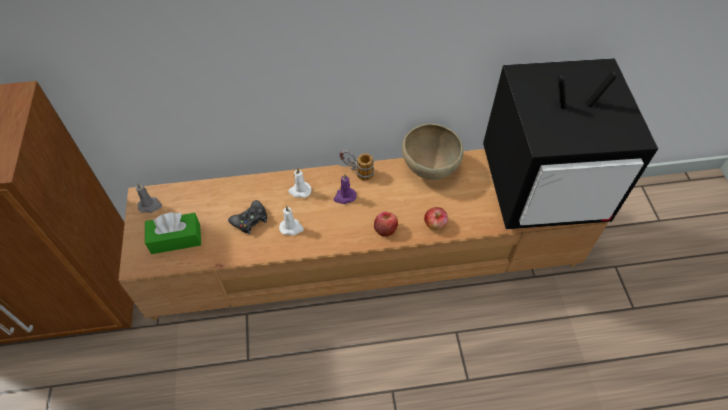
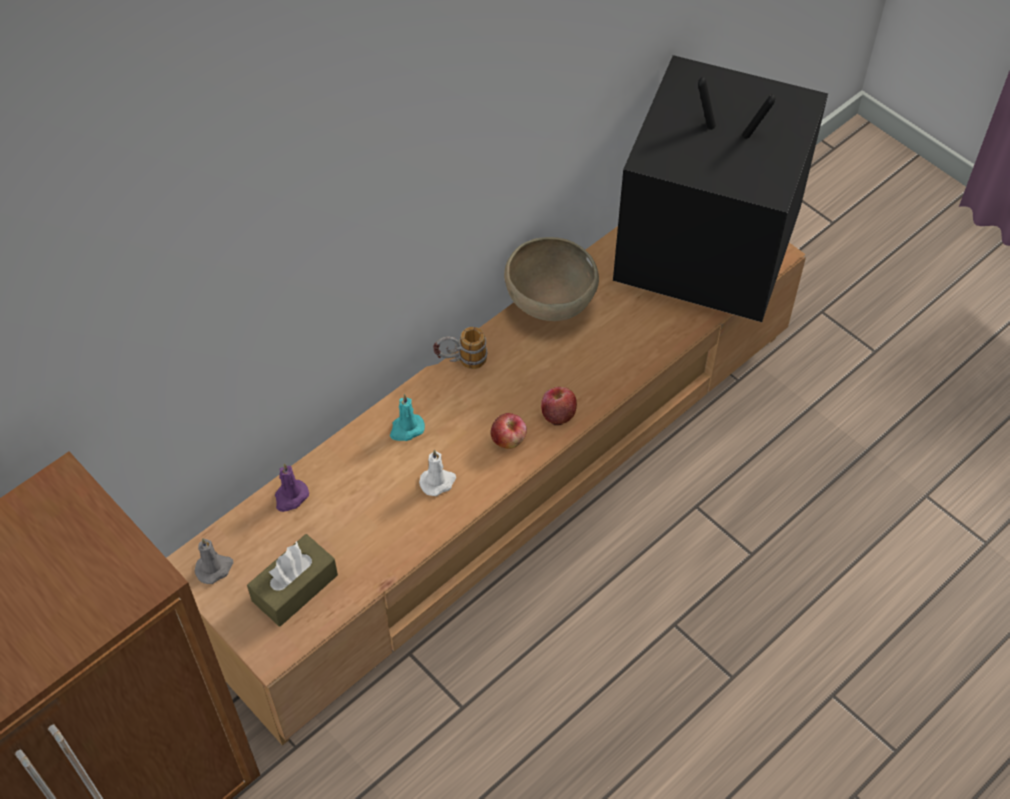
camera: 35 degrees left, 0 degrees up
green tissue box [145,212,201,254] -> brown tissue box [247,534,338,627]
black game controller [228,200,267,234] -> none
white candle [288,168,312,198] -> turquoise candle [390,394,425,441]
purple candle [334,174,357,204] -> purple candle moved to [275,463,309,512]
apple [424,207,448,230] -> apple moved to [491,413,527,449]
television [483,58,658,229] -> television turned 120 degrees counterclockwise [613,55,828,322]

